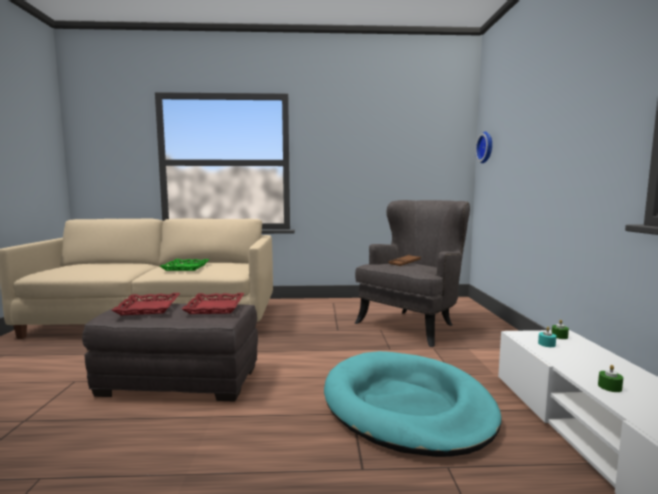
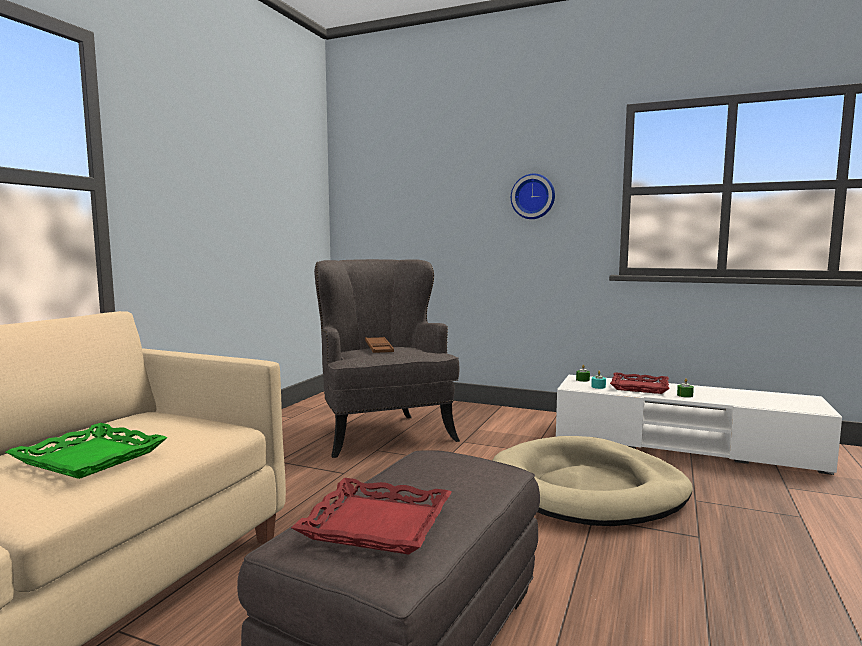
camera: 65 degrees left, 0 degrees up
red tray [182,293,244,314] -> red tray moved to [610,372,670,394]
turquoise dog bed [324,351,502,457] -> beige dog bed [492,436,693,526]
wall clock [475,132,492,163] -> wall clock moved to [511,174,555,219]

